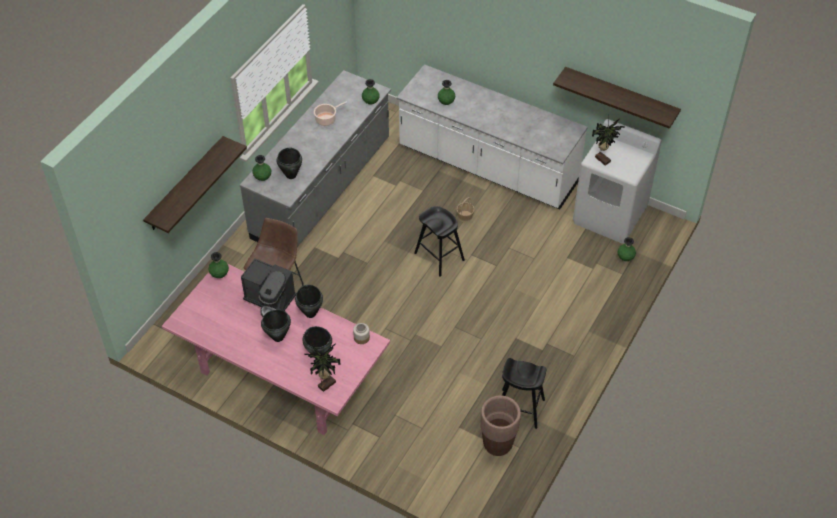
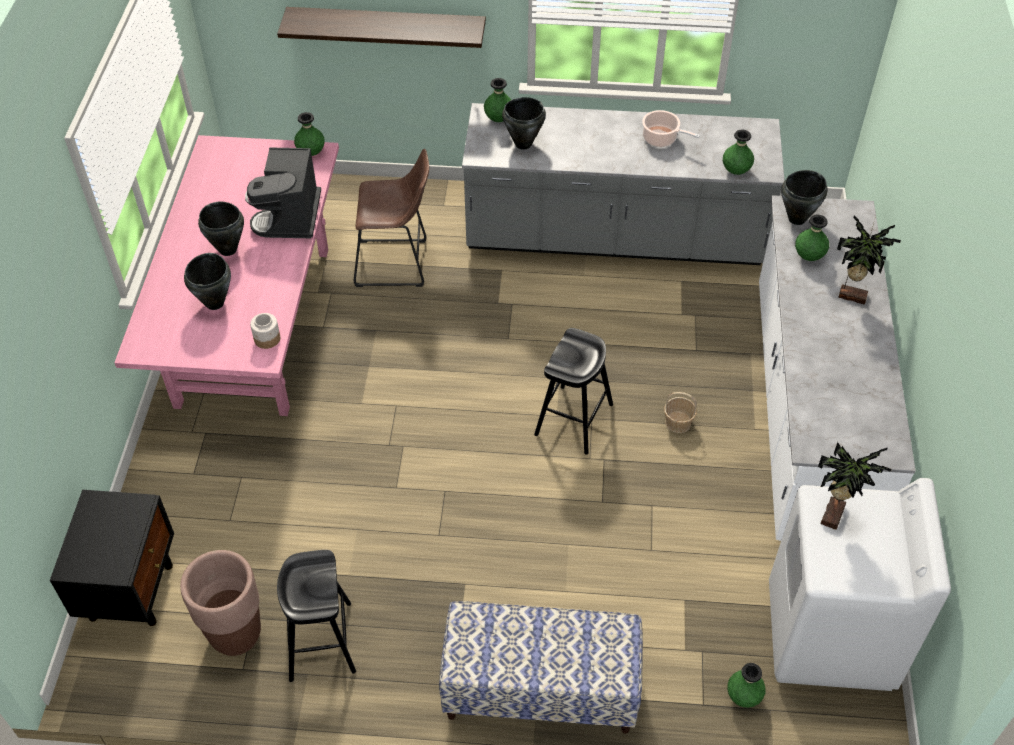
camera: 65 degrees right, 0 degrees up
black cooking pot [295,285,323,318] -> black cooking pot moved to [781,170,827,225]
potted plant [305,343,341,392] -> potted plant moved to [837,215,901,305]
shelf [553,67,681,129] -> none
none -> black nightstand [50,490,174,626]
none -> bench [439,601,643,733]

